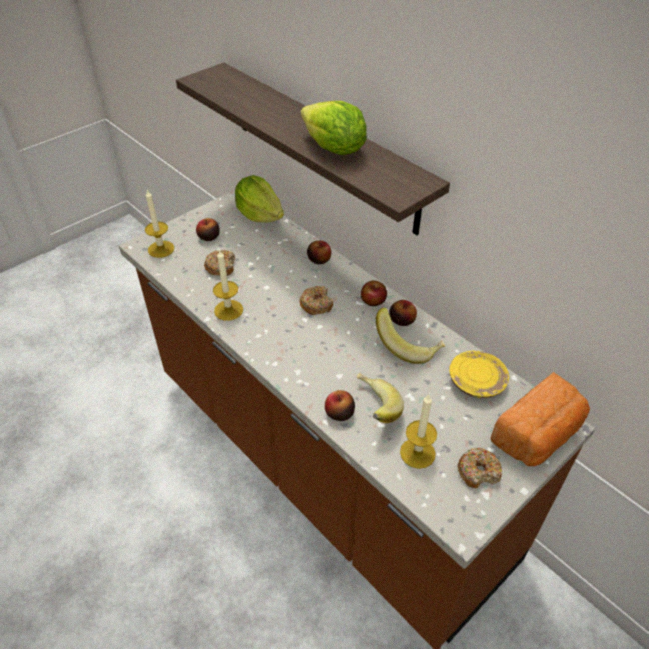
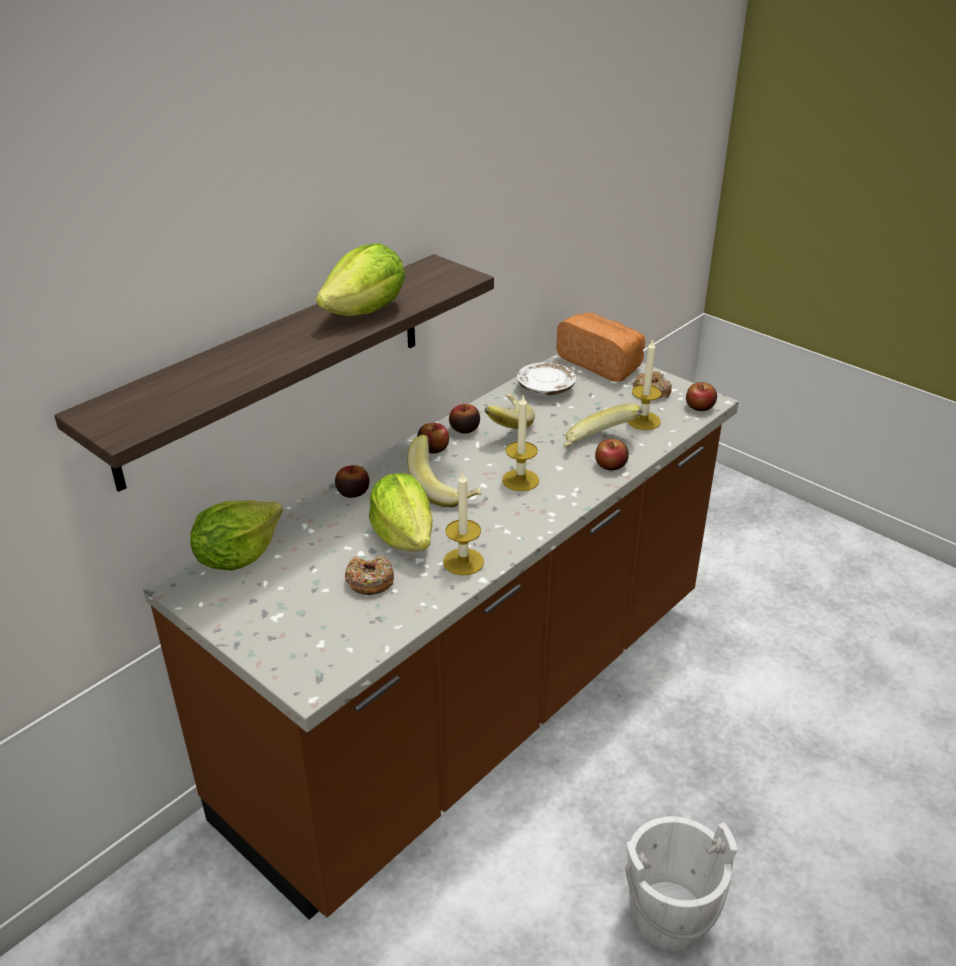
camera: 95 degrees left, 10 degrees down
candle [145,190,174,258] -> candle moved to [502,396,539,491]
apple [196,218,220,241] -> apple moved to [686,382,717,411]
donut [300,286,333,315] -> banana [408,435,481,507]
yellow plate [449,351,509,398] -> white plate [517,362,576,395]
none -> lettuce [369,473,433,551]
none -> white bucket [625,816,738,951]

